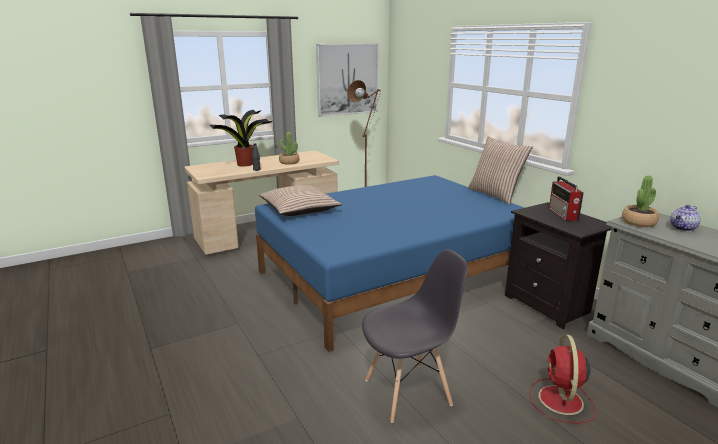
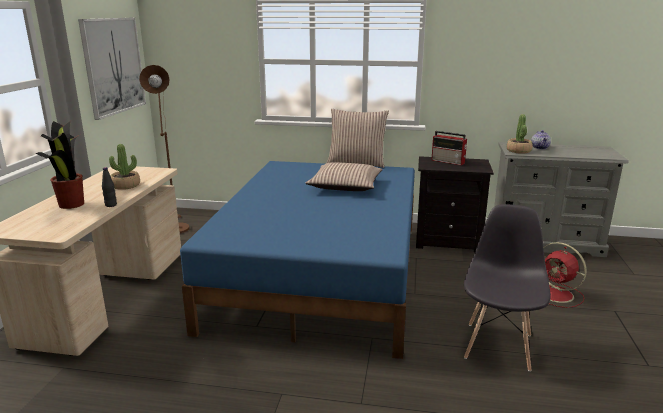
camera: 50 degrees left, 0 degrees up
pillow [259,185,342,216] -> pillow moved to [305,162,382,191]

